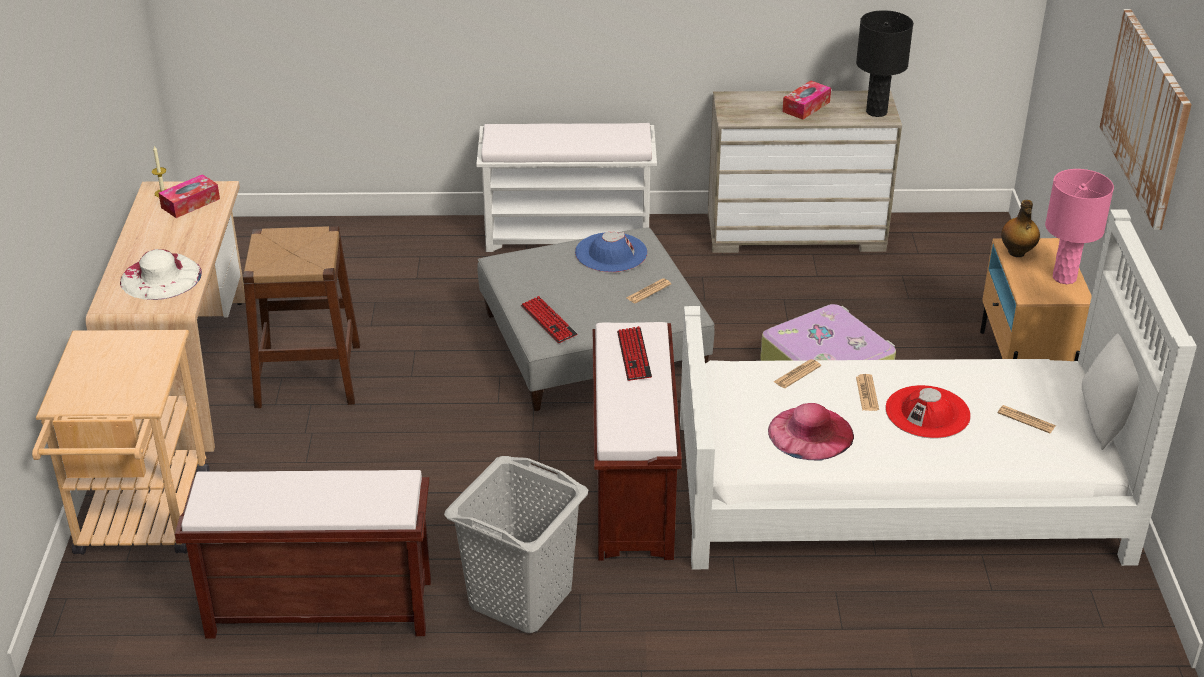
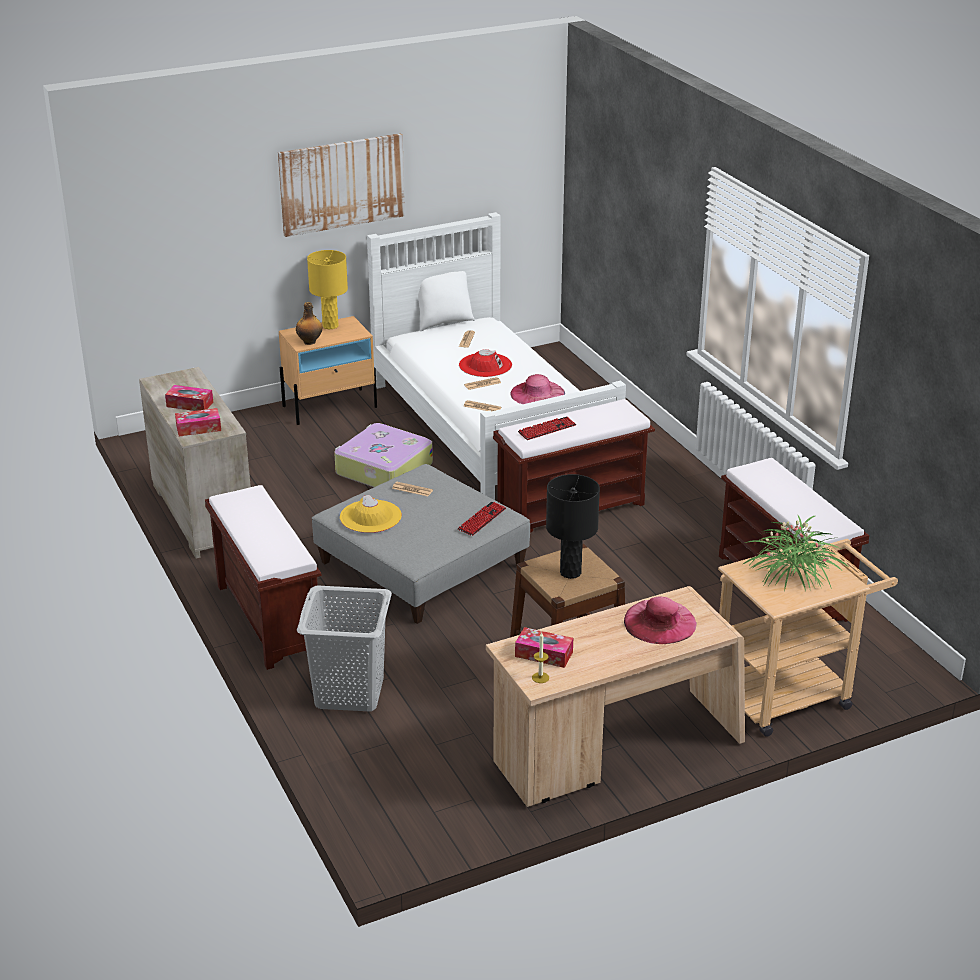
camera: 115 degrees left, 5 degrees down
white hat [120,249,202,300] -> pink hat [624,597,697,644]
grey laundry basket [444,456,588,633] -> grey laundry basket moved to [297,585,392,712]
white bench [476,123,657,252] -> brown bench [205,485,321,670]
blue hat [575,232,647,272] -> yellow hat [340,495,402,533]
black table lamp [856,10,913,117] -> black table lamp moved to [546,474,600,579]
pink table lamp [1045,169,1114,284] -> yellow table lamp [307,250,348,329]
none -> tissue box [175,408,221,437]
none -> potted plant [743,514,849,591]

